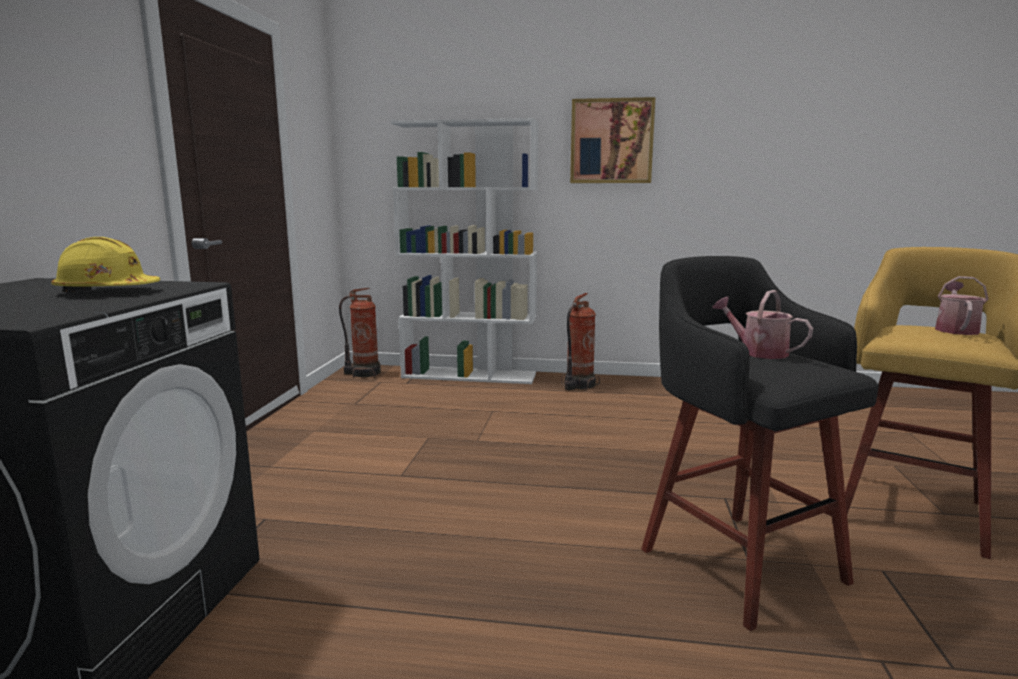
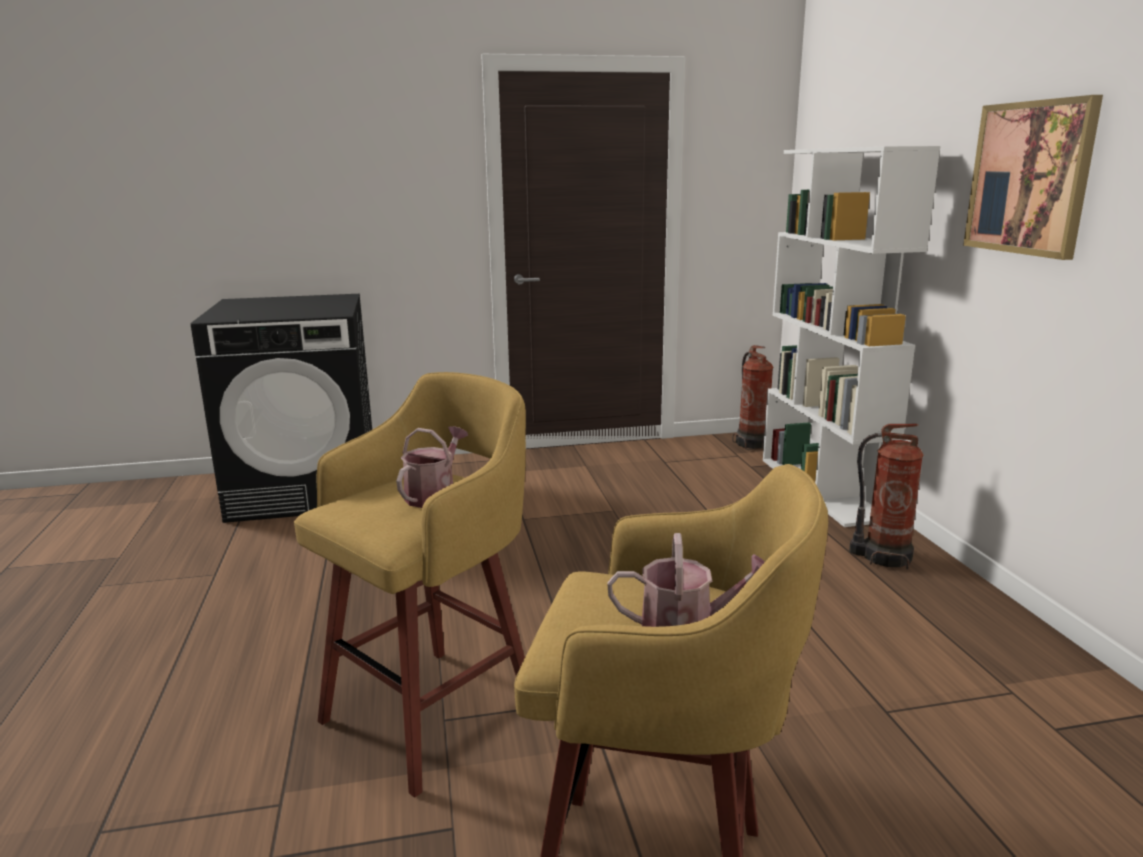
camera: 70 degrees right, 5 degrees up
yellow hard hat [51,237,160,292] -> none
black stool [641,256,879,631] -> yellow stool [294,372,526,798]

